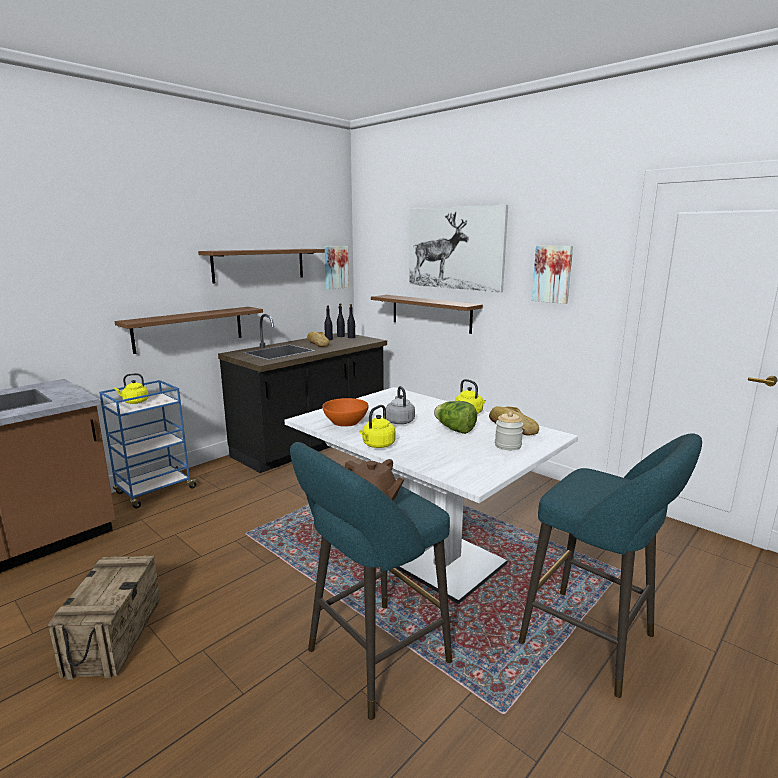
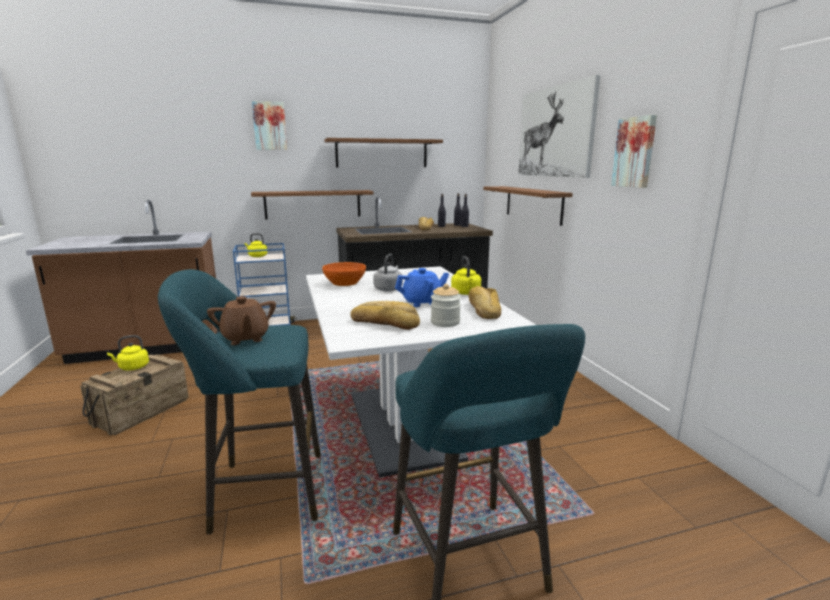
camera: 30 degrees right, 0 degrees up
picture [324,246,349,290] -> picture moved to [252,101,287,150]
yellow kettle [359,405,395,448] -> yellow kettle moved to [107,335,149,370]
lettuce [434,401,477,434] -> blue teapot [395,268,449,307]
none -> bread [350,301,420,330]

